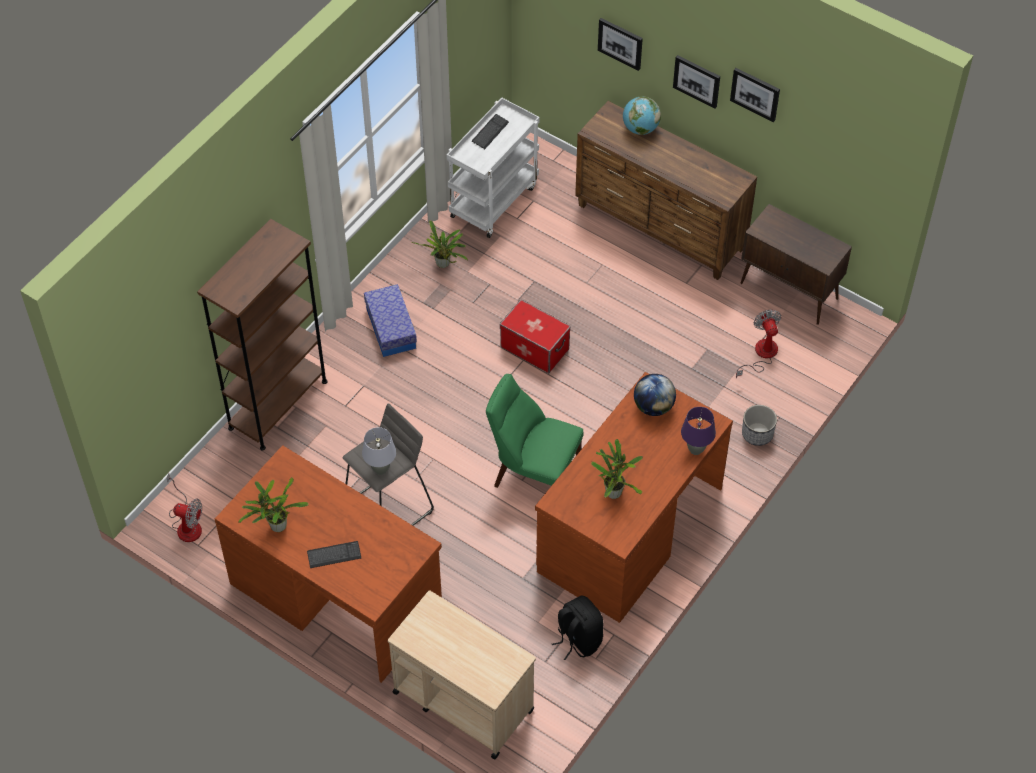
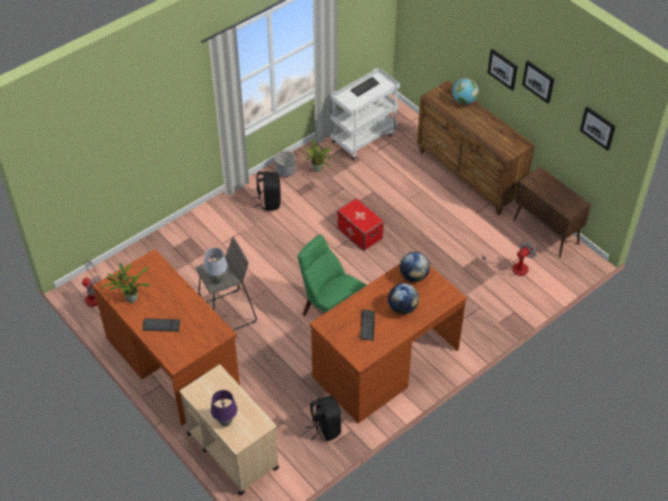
camera: 15 degrees right, 5 degrees down
brown bookcase [197,219,327,450] -> none
storage box [364,284,417,357] -> black backpack [254,171,281,211]
potted plant [591,439,643,499] -> keyboard [361,309,375,341]
picture [598,18,643,71] -> picture moved to [580,107,616,151]
purple table lamp [681,407,716,455] -> purple table lamp moved to [211,390,237,427]
fan [736,310,781,378] -> fan turned 45 degrees clockwise [482,240,536,276]
planter [742,405,777,446] -> planter moved to [274,151,296,177]
none -> globe [388,283,419,314]

